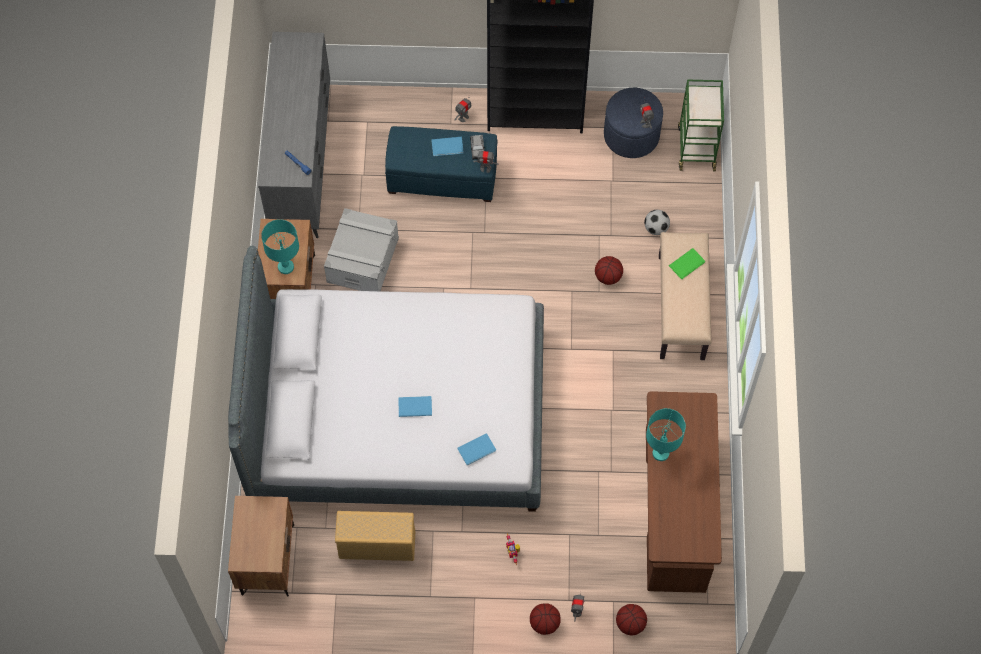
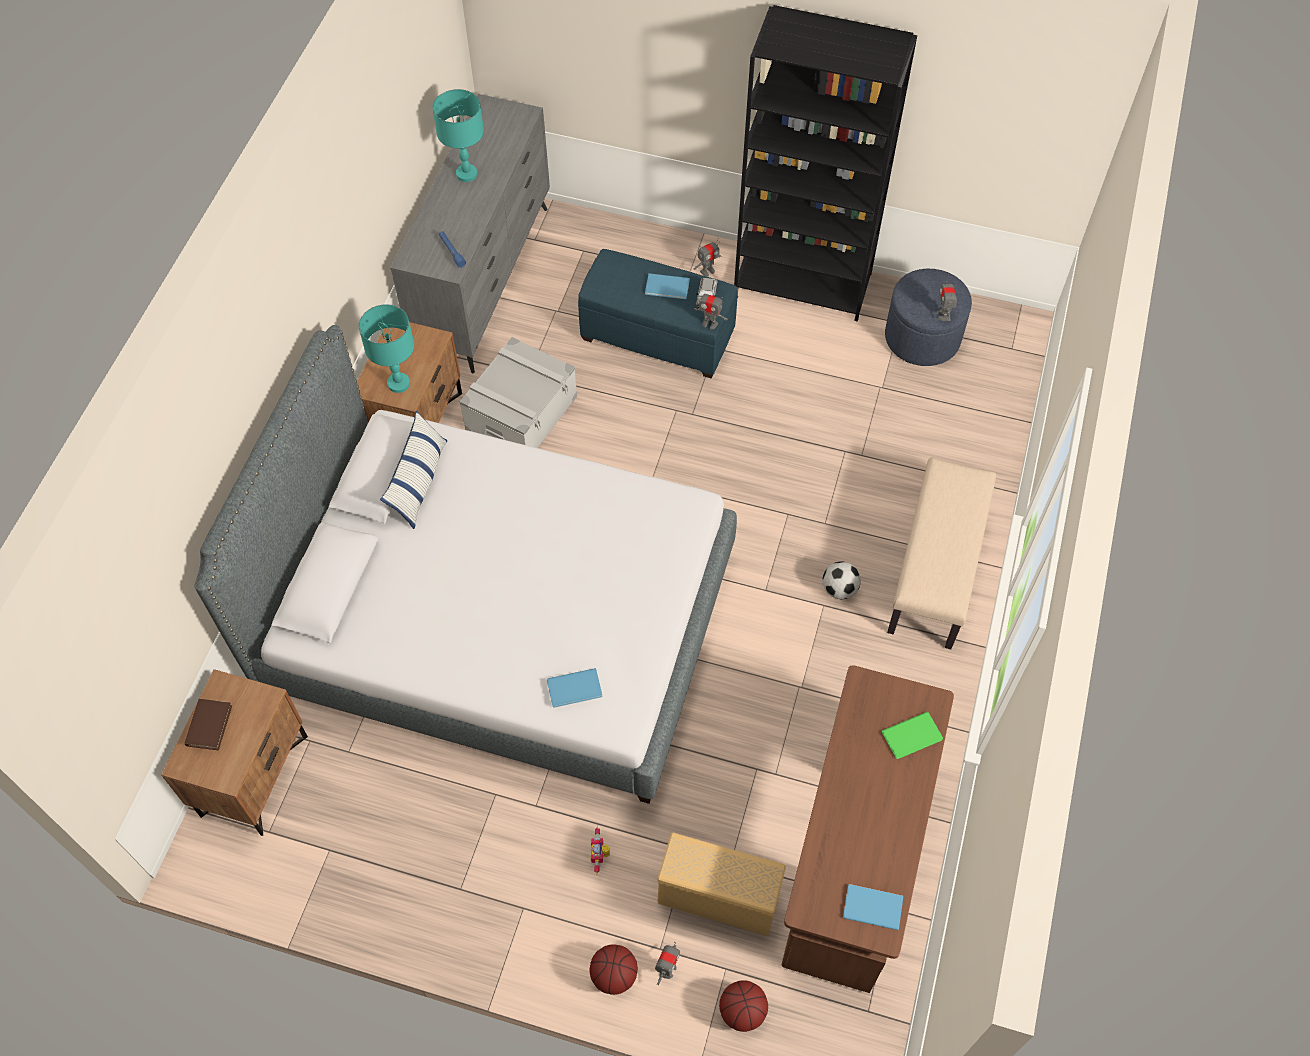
camera: 15 degrees right, 5 degrees down
beige storage box [335,511,415,561] -> beige storage box moved to [657,833,786,936]
blue book [398,396,432,417] -> blue book moved to [843,884,903,930]
basketball [595,256,623,285] -> none
football [644,210,670,235] -> football moved to [823,561,861,599]
turquoise table lamp [646,408,686,461] -> turquoise table lamp moved to [432,89,484,182]
green book [669,248,705,279] -> green book moved to [882,712,943,759]
green cart [678,79,724,171] -> none
none -> brown book [185,699,232,750]
none -> pillow [380,411,447,529]

